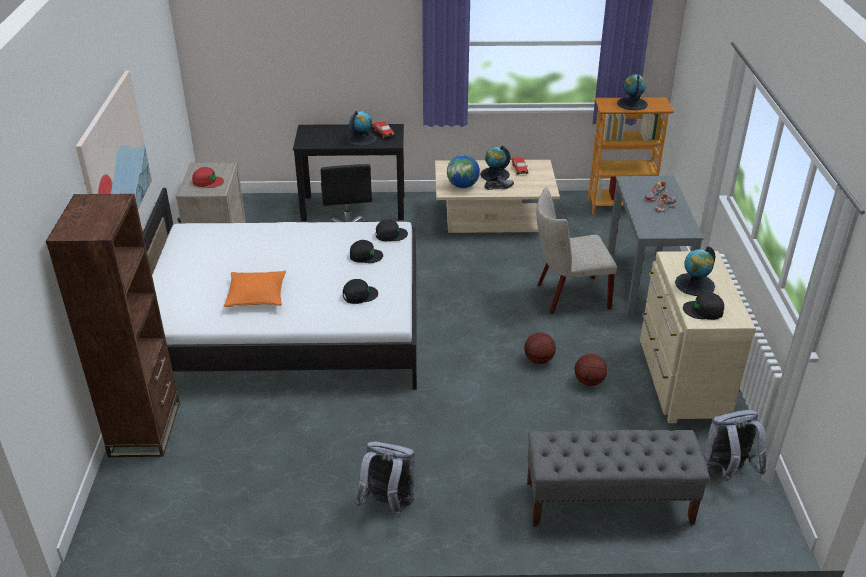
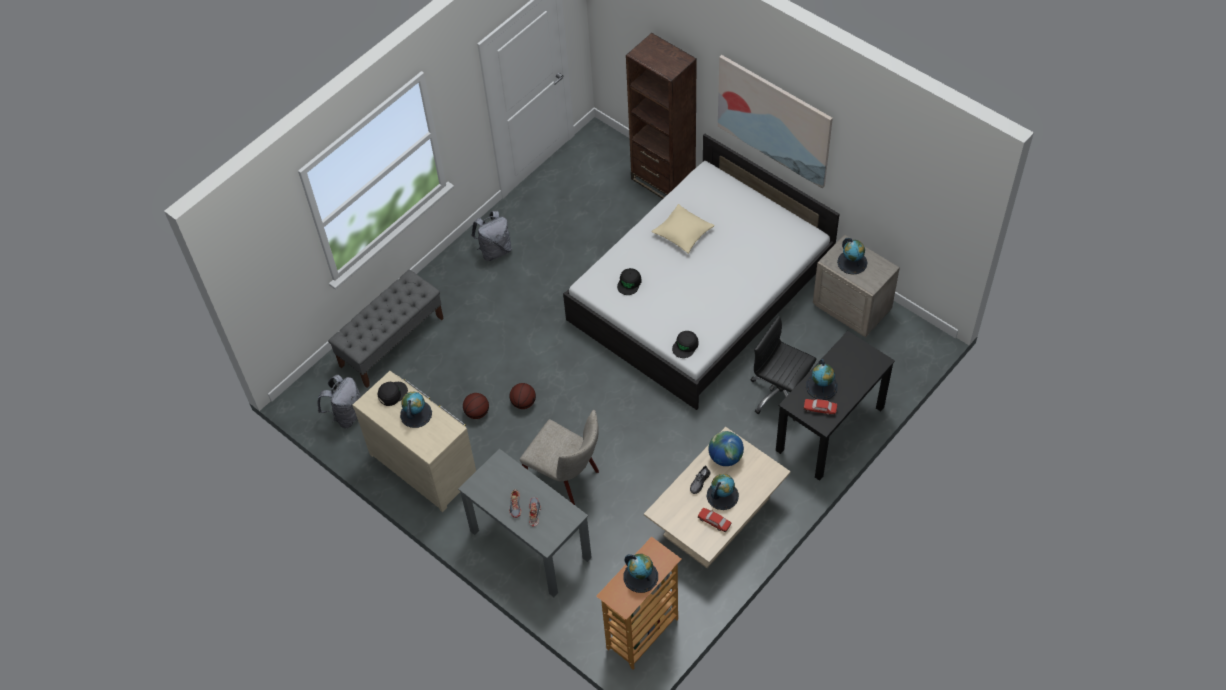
camera: 135 degrees right, 20 degrees up
red cap [192,167,224,188] -> globe [837,238,868,275]
orange pillow [224,271,286,307] -> beige pillow [652,204,715,254]
black cap [350,240,383,263] -> none
beige chair [536,187,617,314] -> beige chair turned 90 degrees clockwise [520,410,599,505]

